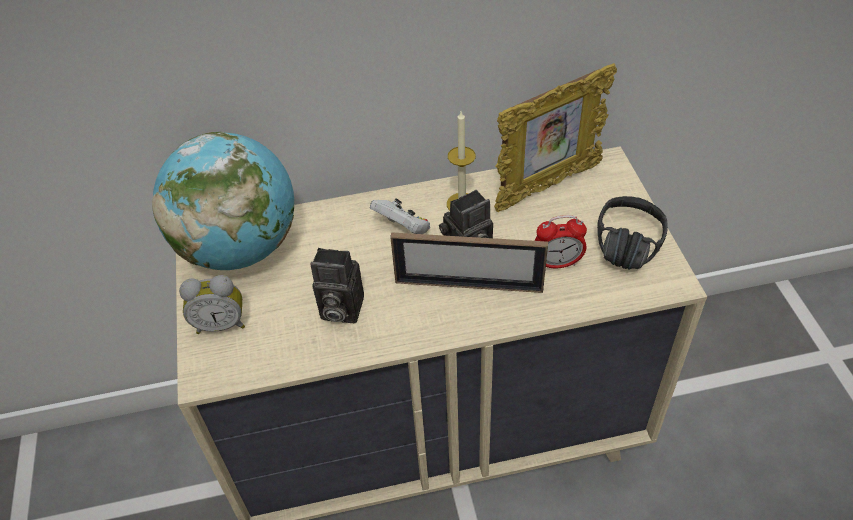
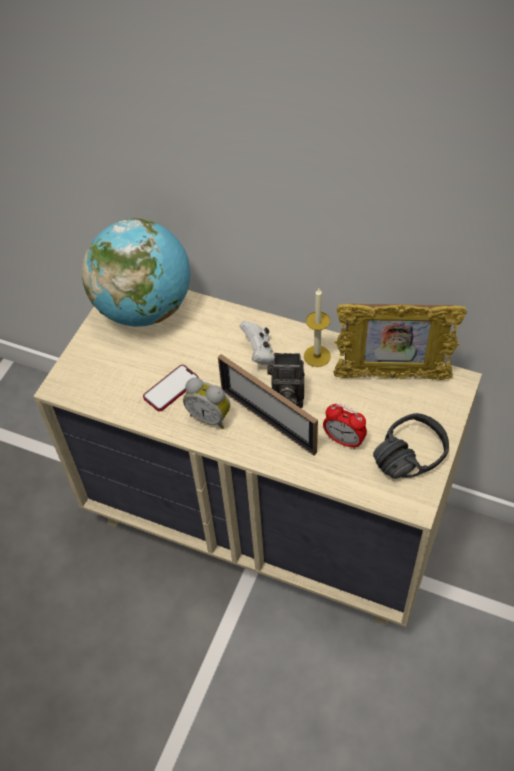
camera: 35 degrees right, 5 degrees up
alarm clock [179,275,245,334] -> alarm clock moved to [183,378,230,429]
camera [310,248,364,323] -> phone [143,365,199,411]

